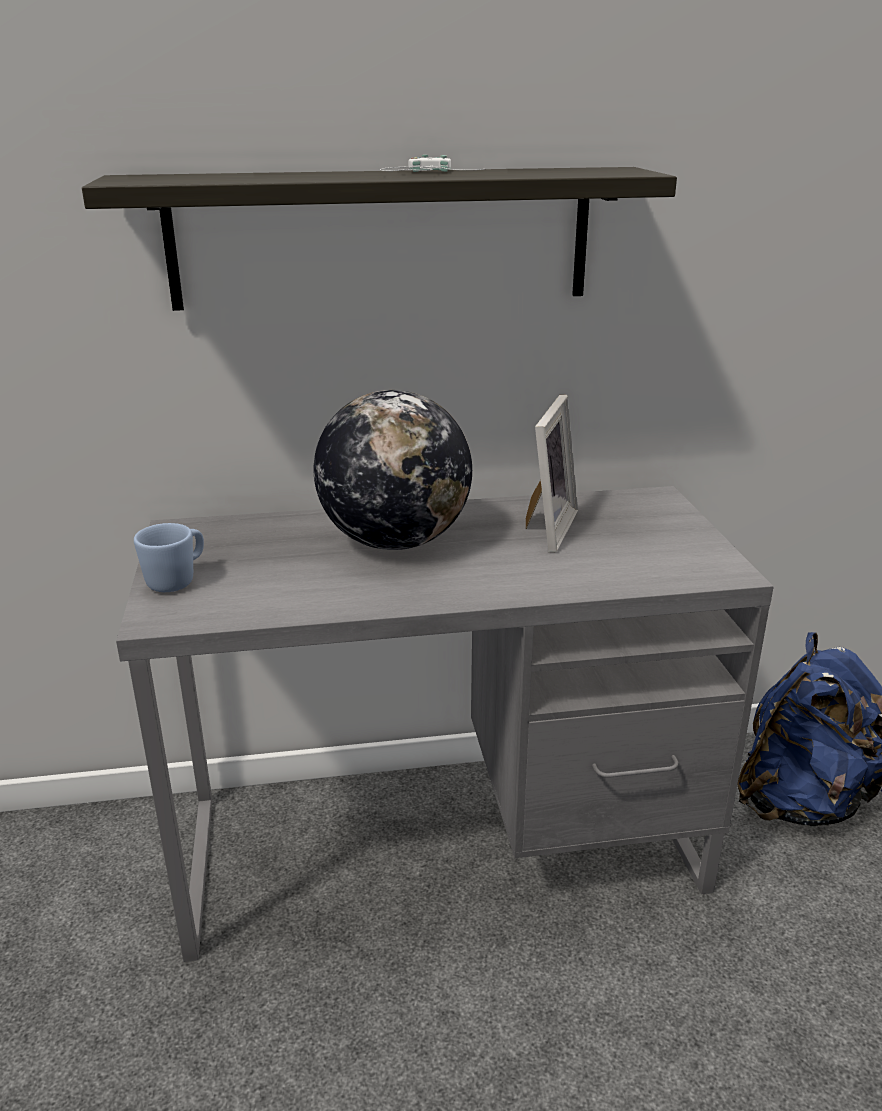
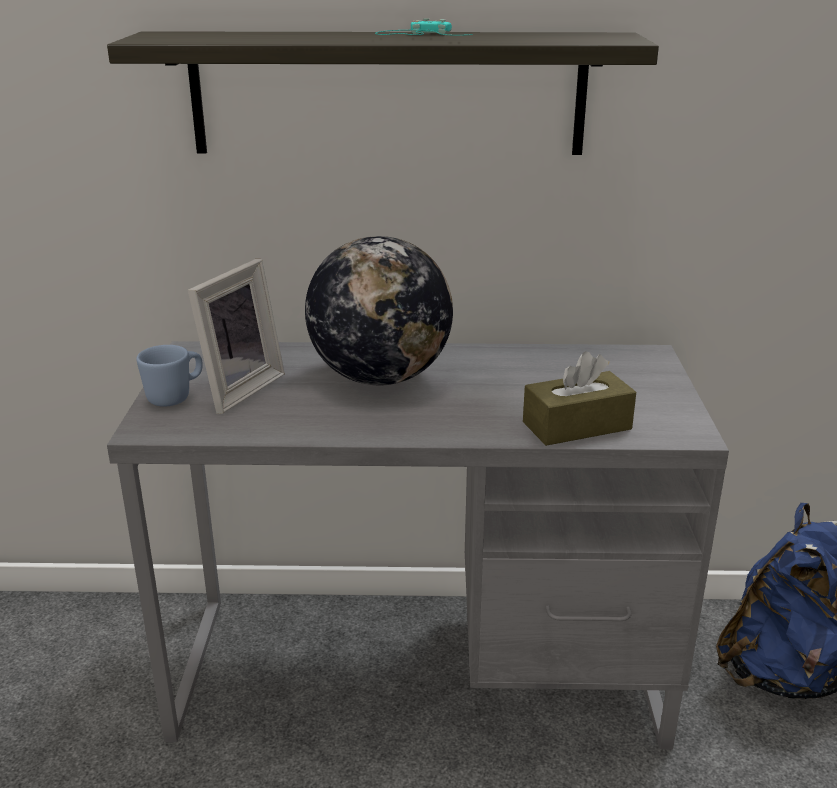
camera: 10 degrees right, 0 degrees up
white game controller [380,155,485,172] -> turquoise game controller [375,18,473,36]
picture frame [526,395,578,552] -> picture frame moved to [188,259,285,414]
none -> brown tissue box [523,351,636,446]

